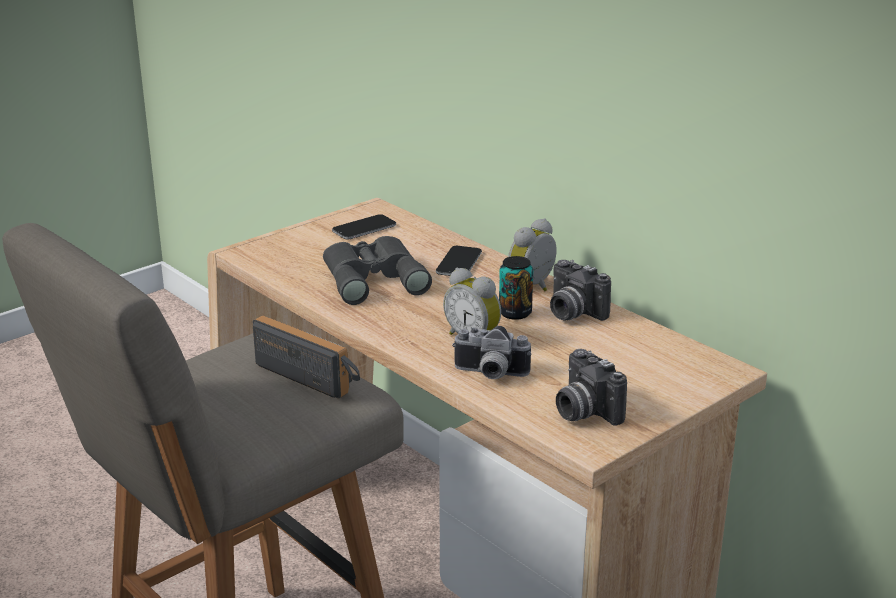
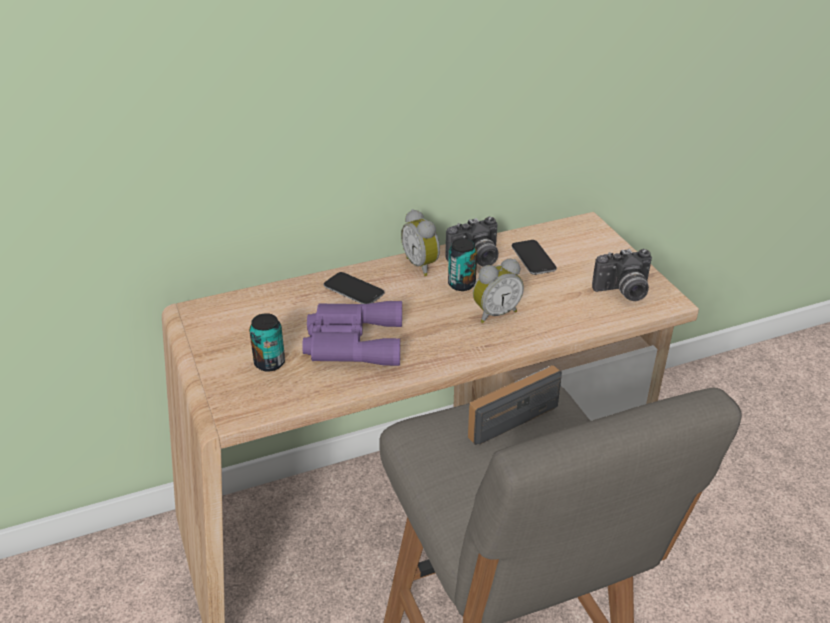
camera: 70 degrees left, 10 degrees up
grey binoculars [323,236,432,305] -> purple binoculars [302,301,402,366]
phone [332,214,396,240] -> phone moved to [512,240,557,275]
camera [452,326,531,379] -> none
none -> can [249,313,285,372]

